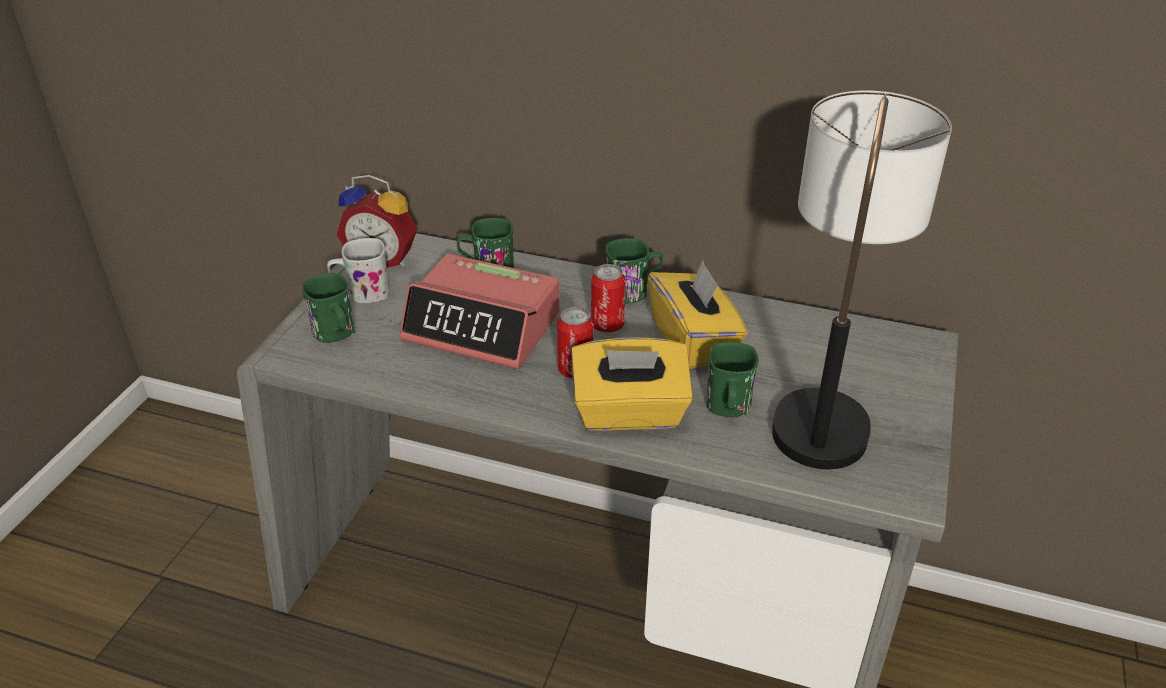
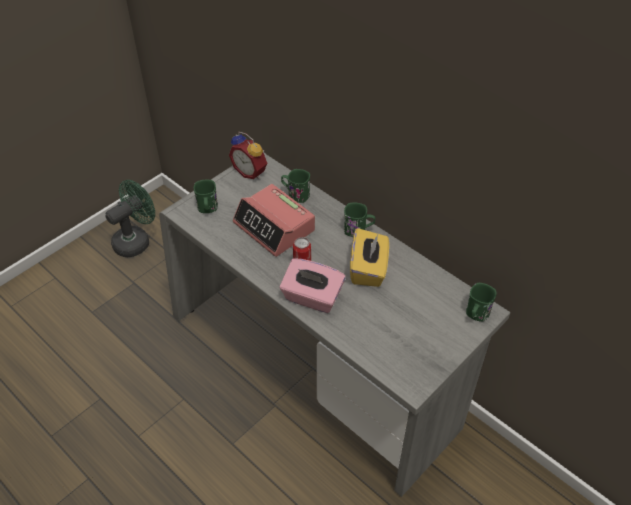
camera: 25 degrees right, 10 degrees up
white mug [327,238,390,303] -> none
yellow tissue box [571,337,693,431] -> pink tissue box [280,258,346,313]
can [591,264,626,332] -> none
green mug [706,342,759,417] -> green mug moved to [466,283,497,322]
table lamp [772,90,952,469] -> none
none -> green fan [105,180,155,257]

